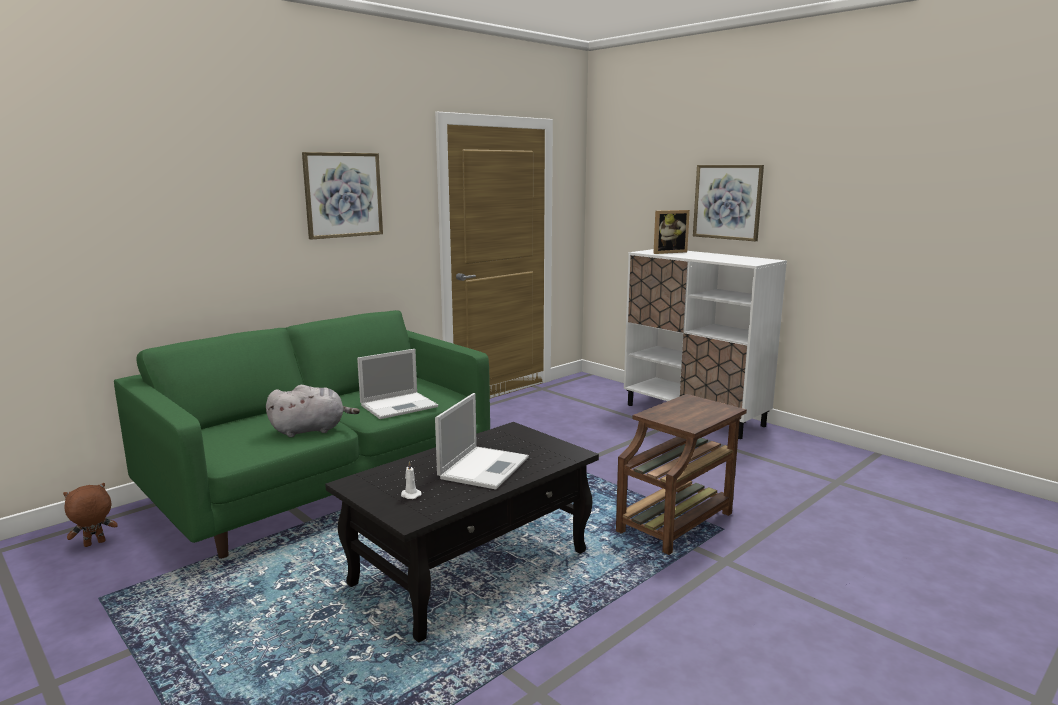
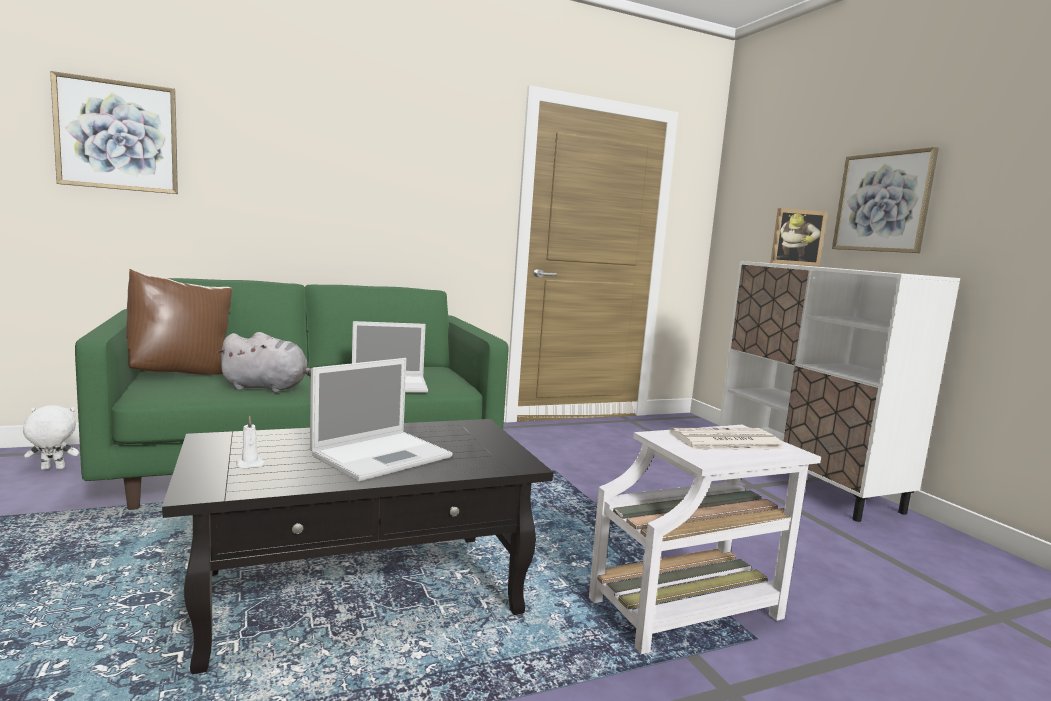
camera: 20 degrees right, 5 degrees down
brown plush toy [63,483,118,547] -> white plush toy [23,405,79,470]
picture [302,152,383,240] -> picture moved to [50,71,178,194]
brown side table [616,394,747,555] -> white side table [589,425,821,654]
none -> brown pillow [126,269,232,375]
none -> newspaper [670,428,785,450]

